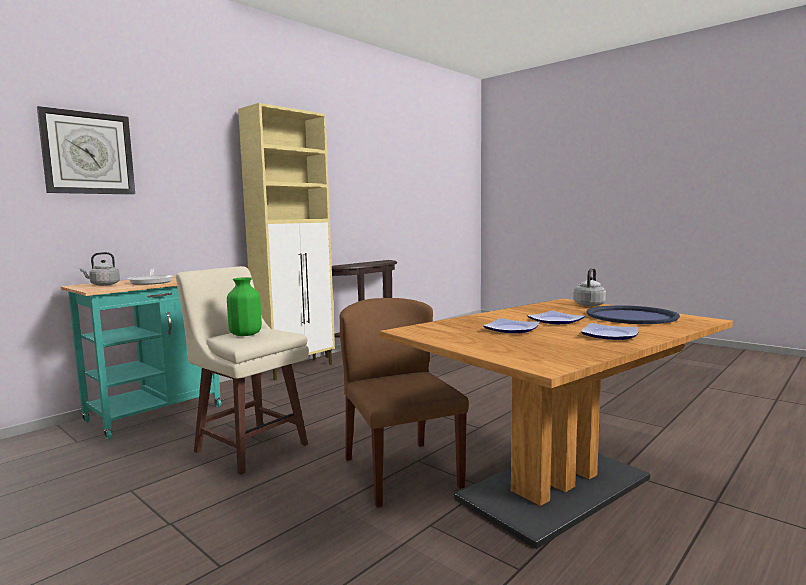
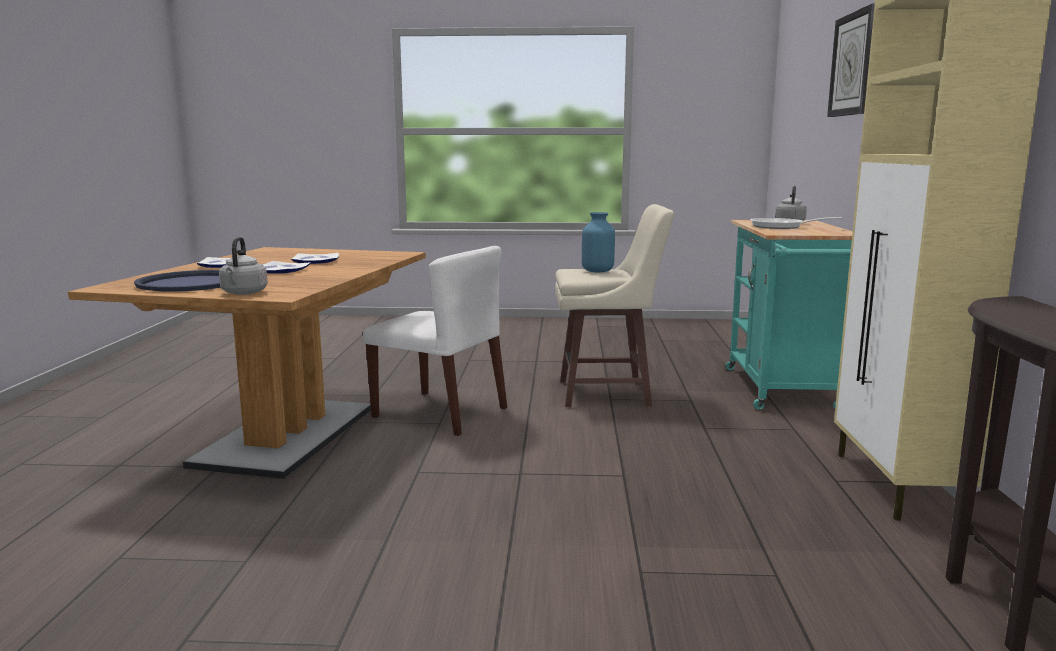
camera: 140 degrees right, 5 degrees up
green vase [227,277,262,336] -> blue vase [582,212,615,272]
brown chair [340,298,469,508] -> white chair [363,246,507,436]

